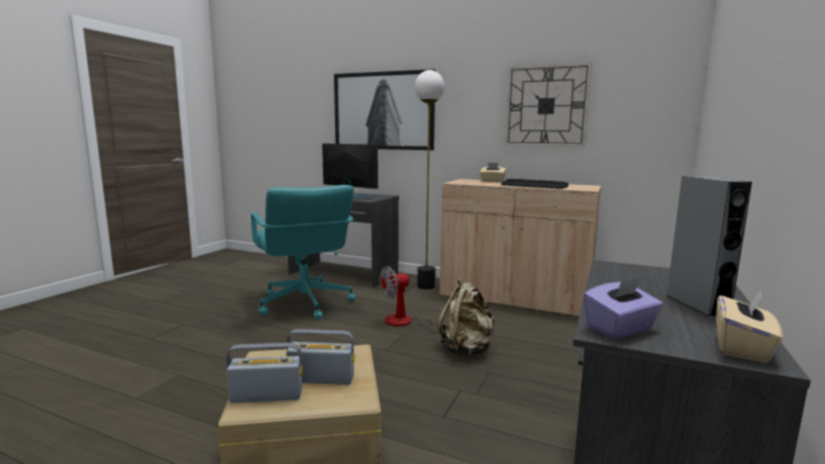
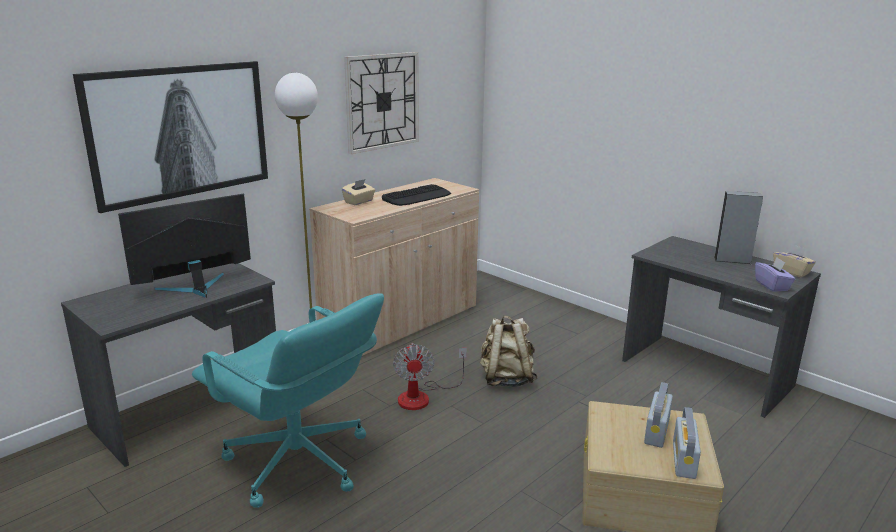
camera: 70 degrees left, 10 degrees up
turquoise office chair [251,185,356,319] -> turquoise office chair turned 45 degrees clockwise [192,293,384,508]

